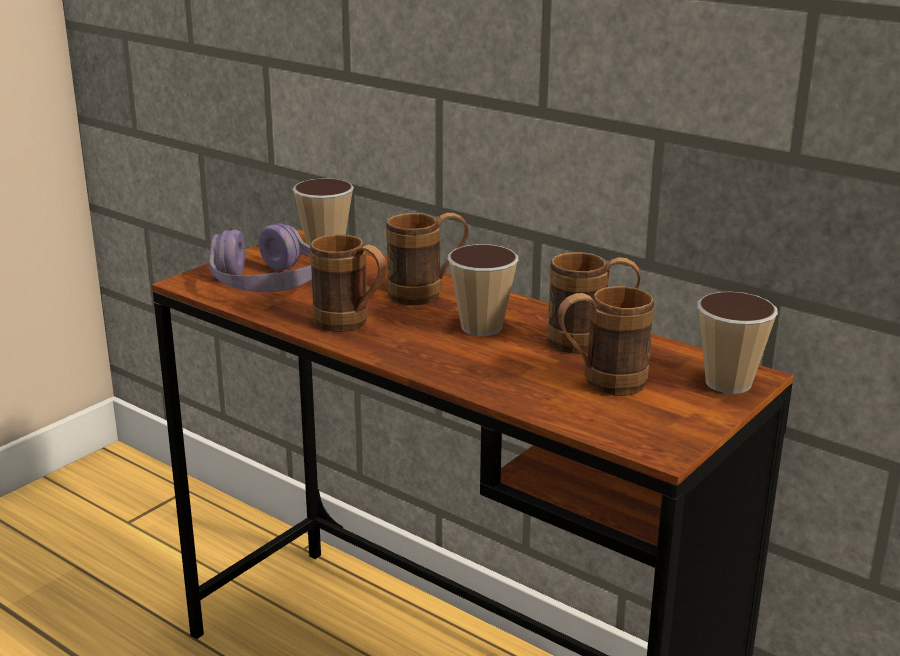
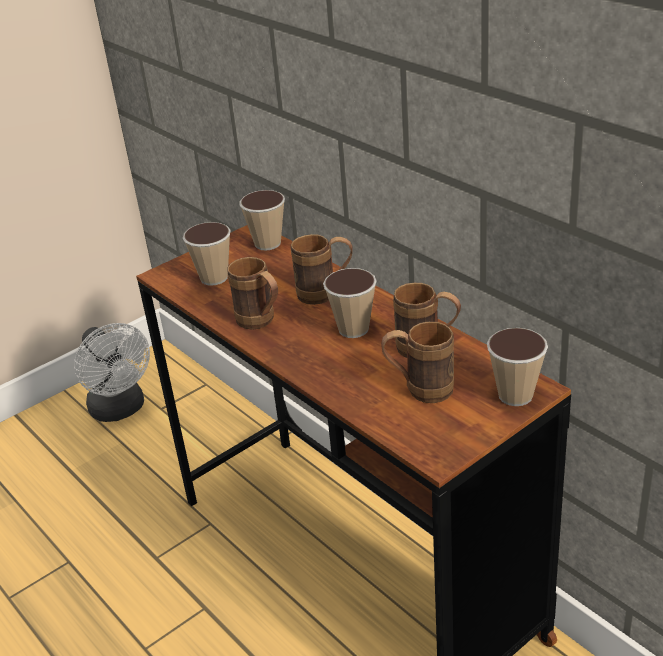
camera: 15 degrees right, 10 degrees up
purple headphones [210,223,312,292] -> cup [183,222,231,286]
none -> white fan [74,323,150,422]

